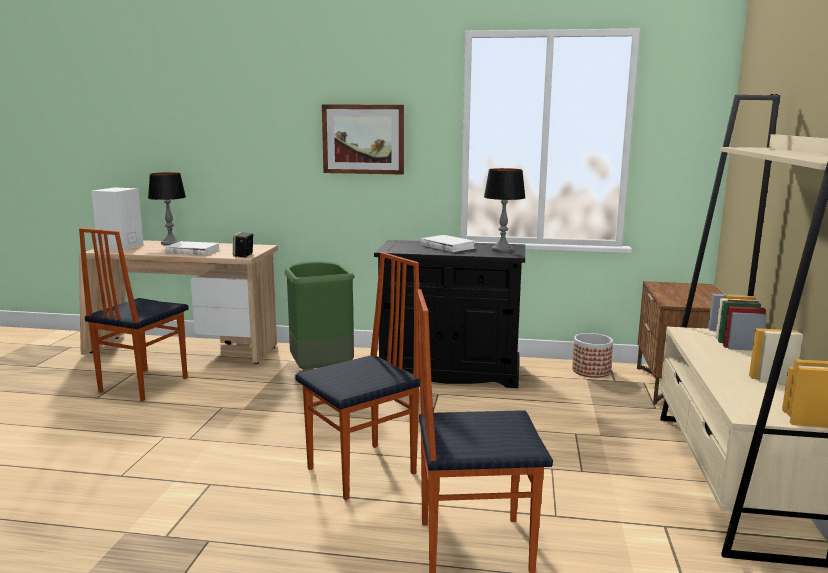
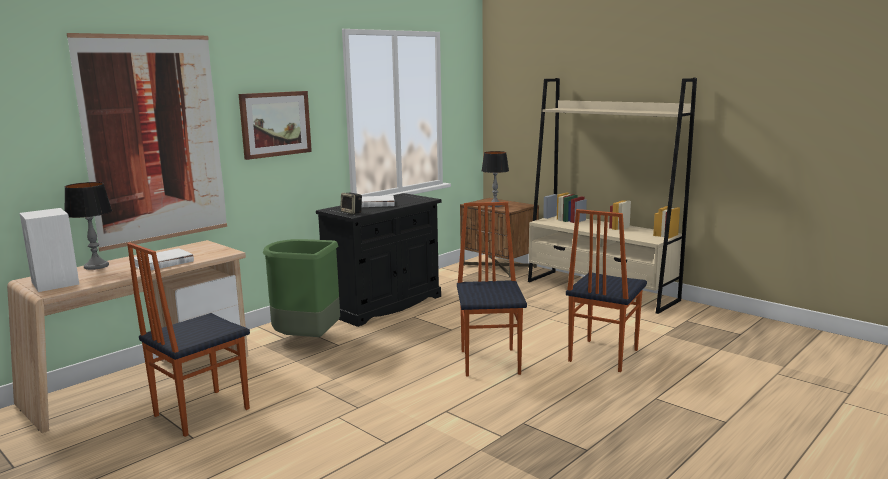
camera: 55 degrees left, 0 degrees up
chair [79,228,189,401] -> chair turned 75 degrees clockwise [127,242,250,437]
speaker [233,232,253,257] -> speaker moved to [340,193,362,214]
table lamp [484,168,526,252] -> table lamp moved to [481,151,509,207]
planter [572,333,613,378] -> none
none -> picture [67,33,227,251]

